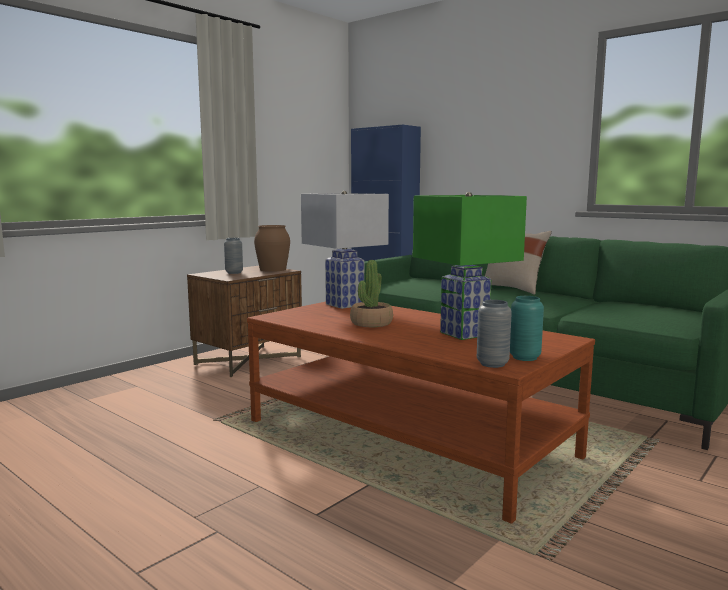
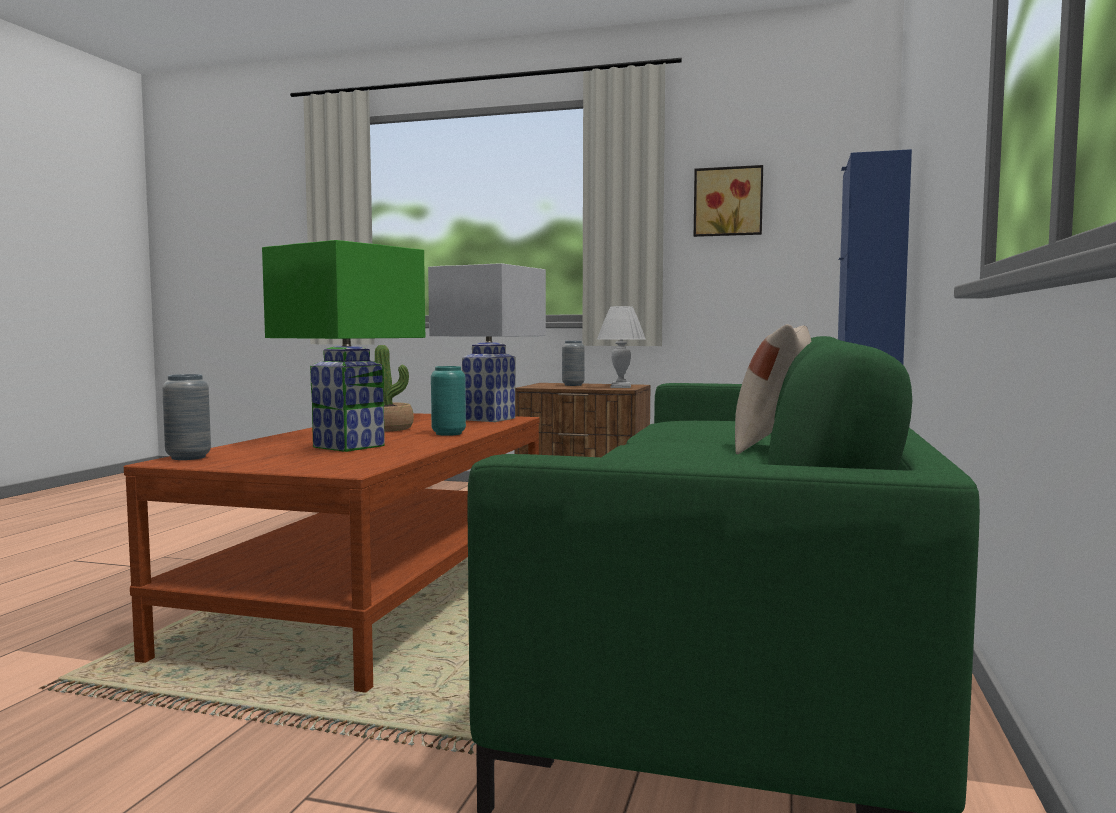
camera: 65 degrees right, 5 degrees down
brown vase [254,225,290,272] -> white table lamp [597,306,645,388]
turquoise vase [510,296,544,361] -> turquoise vase moved to [431,366,466,436]
none -> picture [694,165,763,237]

